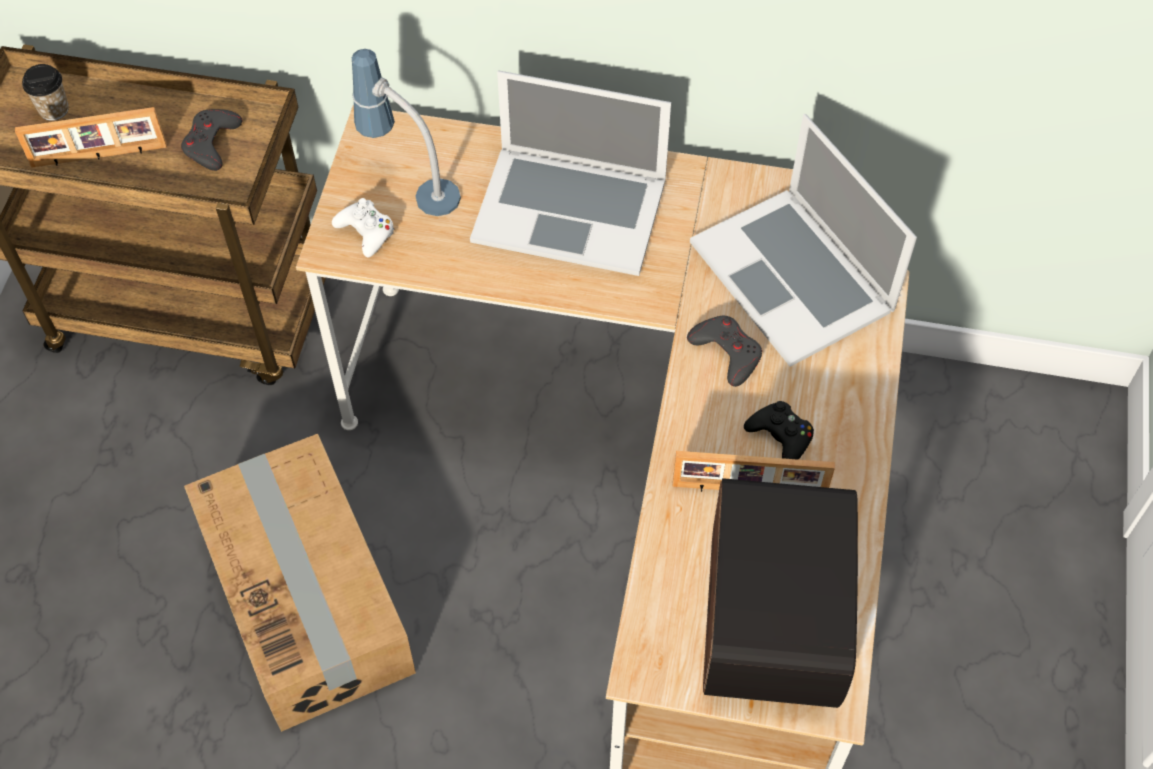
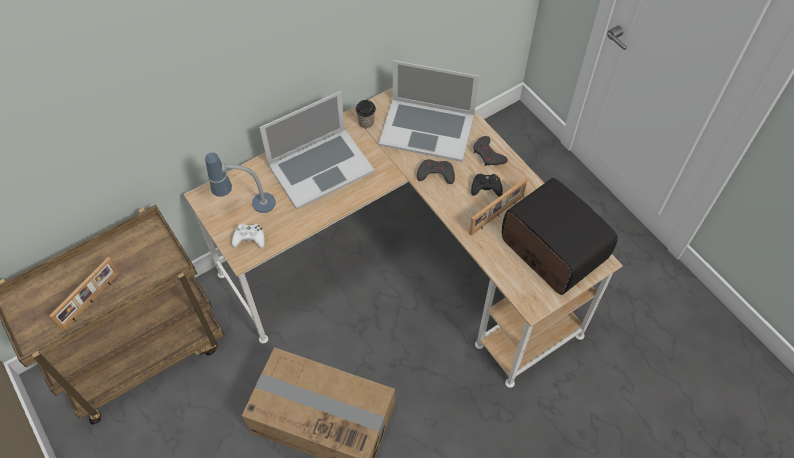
camera: 45 degrees left, 0 degrees up
cup [22,64,69,121] -> cup moved to [356,100,376,128]
grey game controller [181,109,242,171] -> grey game controller moved to [473,136,508,166]

